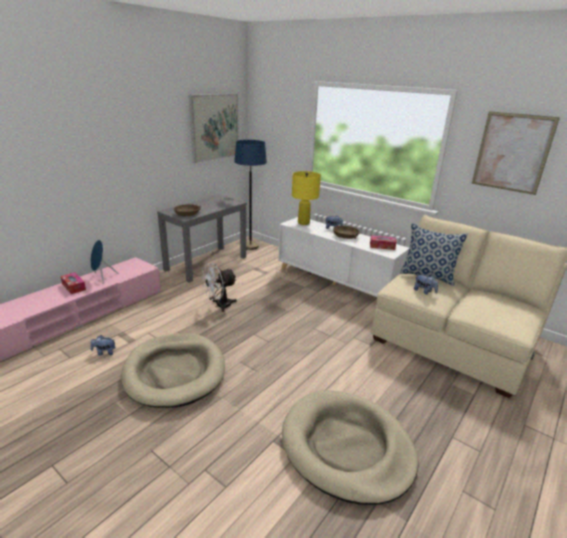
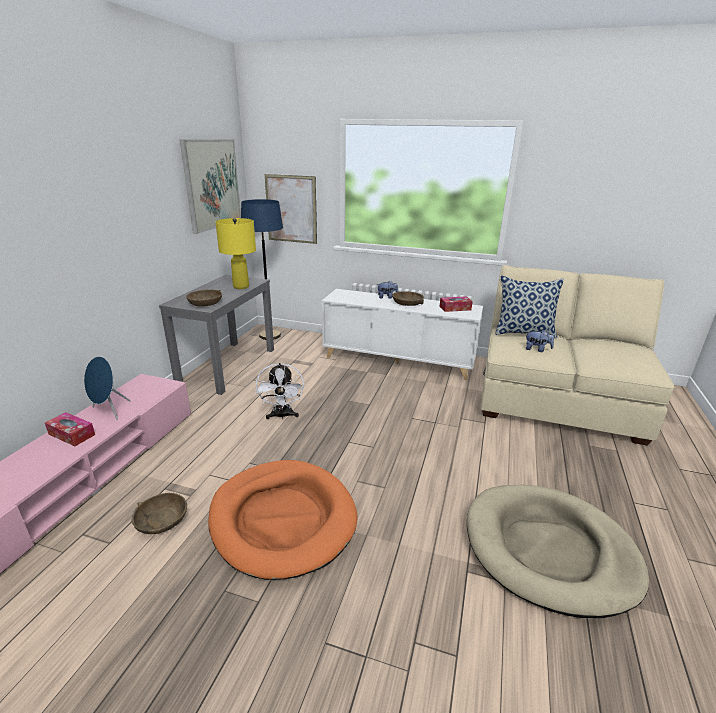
camera: 20 degrees left, 0 degrees up
plush toy [91,335,116,355] -> brown bowl [132,493,187,534]
beige dog bed [121,333,225,408] -> orange dog bed [208,460,358,580]
white fan [201,263,237,312] -> white fan turned 45 degrees counterclockwise [256,363,304,419]
yellow table lamp [292,171,321,225] -> yellow table lamp moved to [216,218,256,289]
picture [472,111,560,195] -> picture moved to [265,174,317,244]

